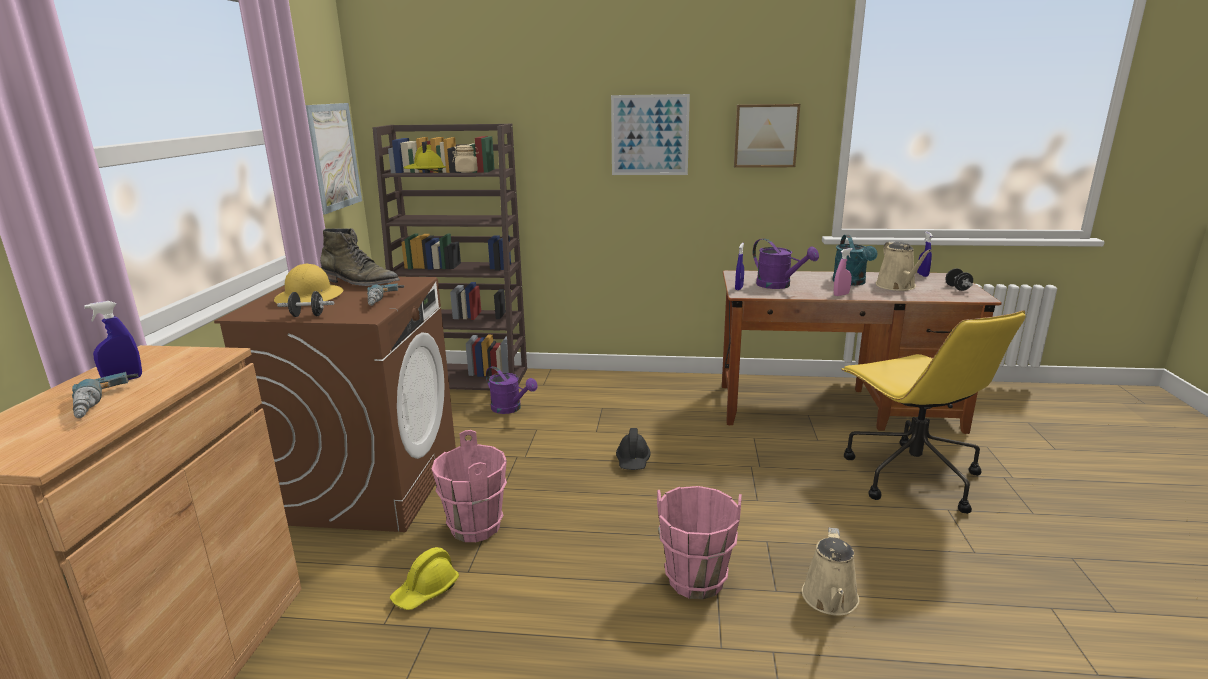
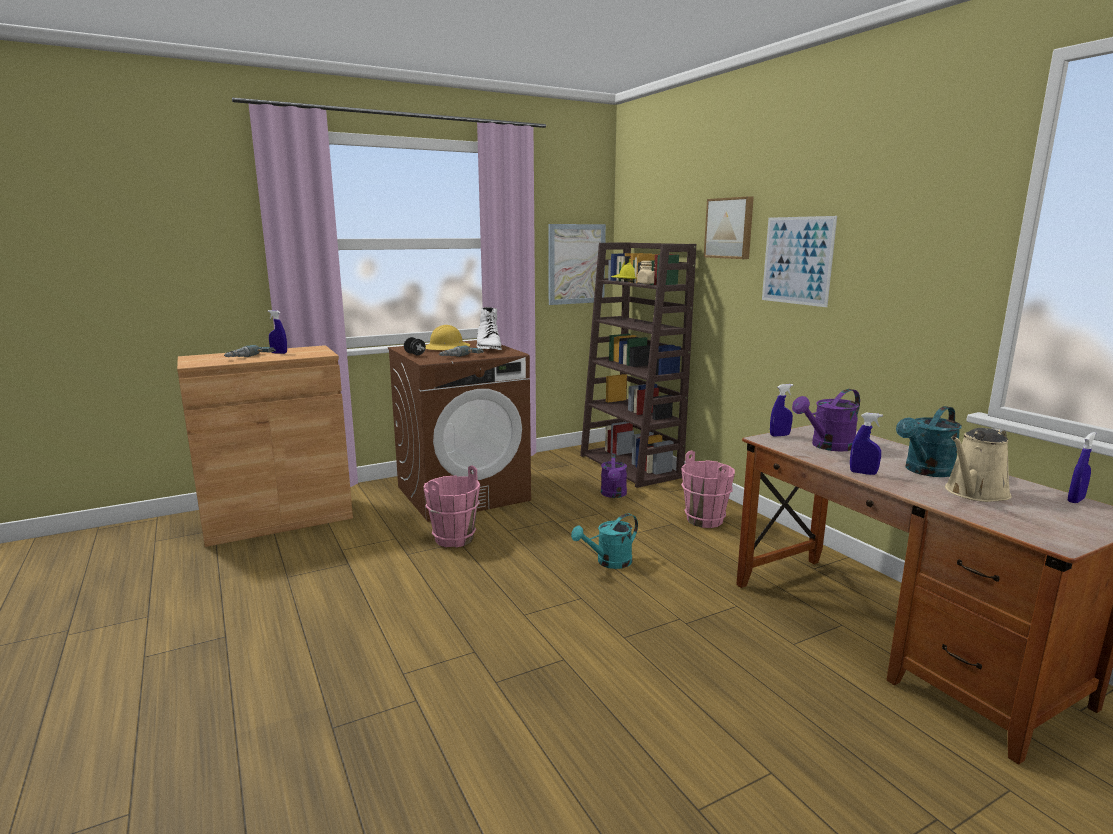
camera: 55 degrees right, 5 degrees down
green boot [320,228,400,286] -> white boot [477,307,502,350]
yellow hard hat [390,547,459,610] -> none
black hard hat [616,428,651,470] -> turquoise watering can [571,513,638,569]
pink bucket [657,486,742,600] -> pink bucket moved to [681,450,735,528]
picture [734,104,800,168] -> picture moved to [704,196,754,259]
purple watering can [753,238,819,289] -> purple watering can turned 45 degrees clockwise [792,389,860,451]
beige watering can [802,528,859,616] -> none
pink spray bottle [834,248,853,296] -> blue spray bottle [850,413,883,475]
yellow office chair [841,310,1026,514] -> none
black dumbbell [945,268,973,291] -> none

